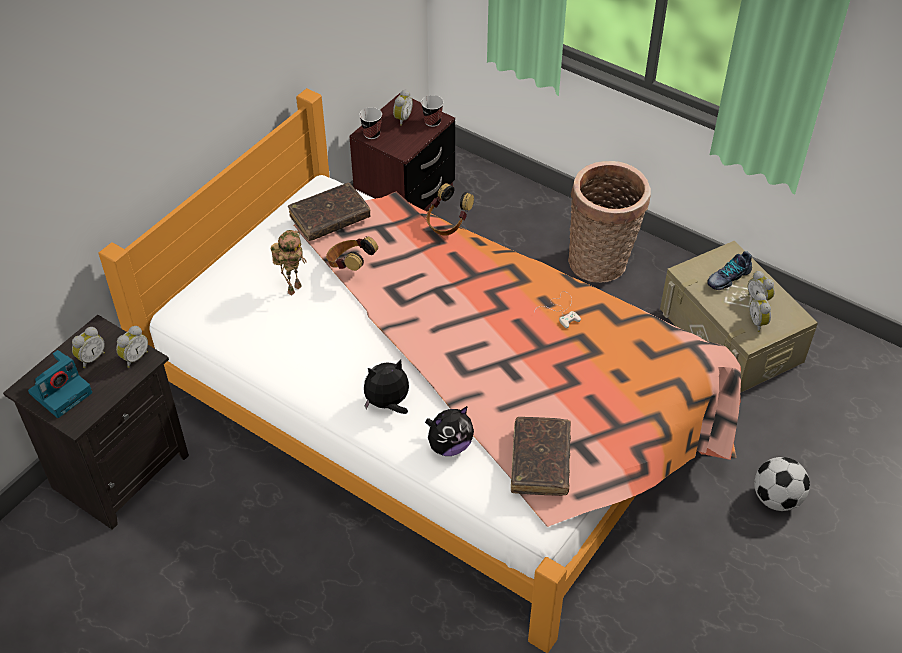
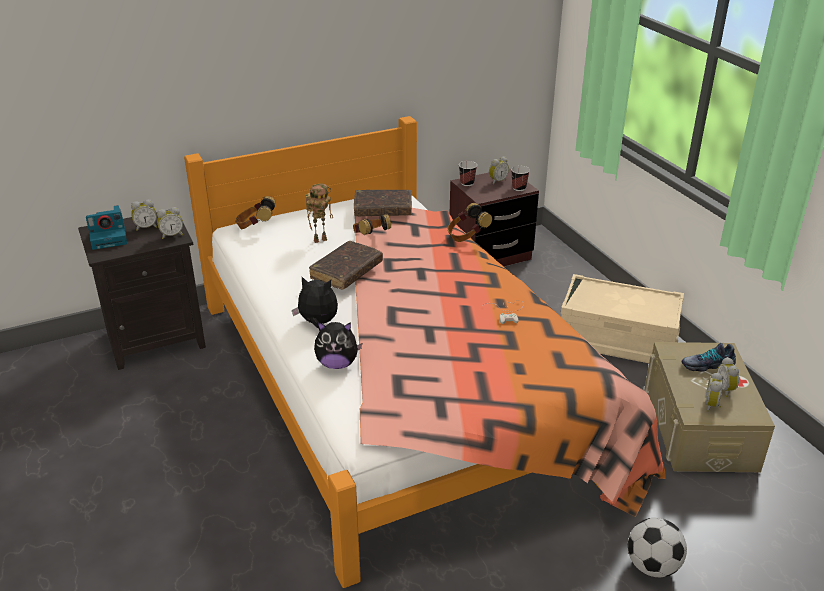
camera: 30 degrees right, 15 degrees down
brown book [511,417,571,496] -> brown book moved to [309,241,383,289]
basket [568,161,651,283] -> beige storage box [561,274,684,363]
none -> headphones [235,196,276,229]

